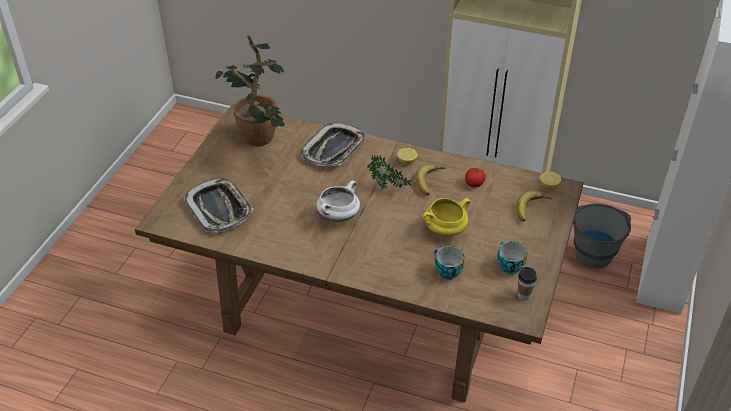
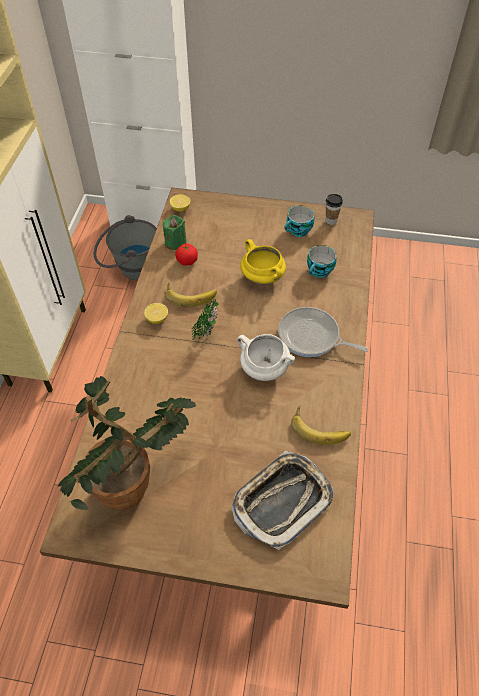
camera: 100 degrees left, 10 degrees up
tray [301,122,365,166] -> none
banana [516,190,552,222] -> banana moved to [291,406,351,445]
none -> green candle [163,215,187,250]
none -> frying pan [278,307,368,357]

